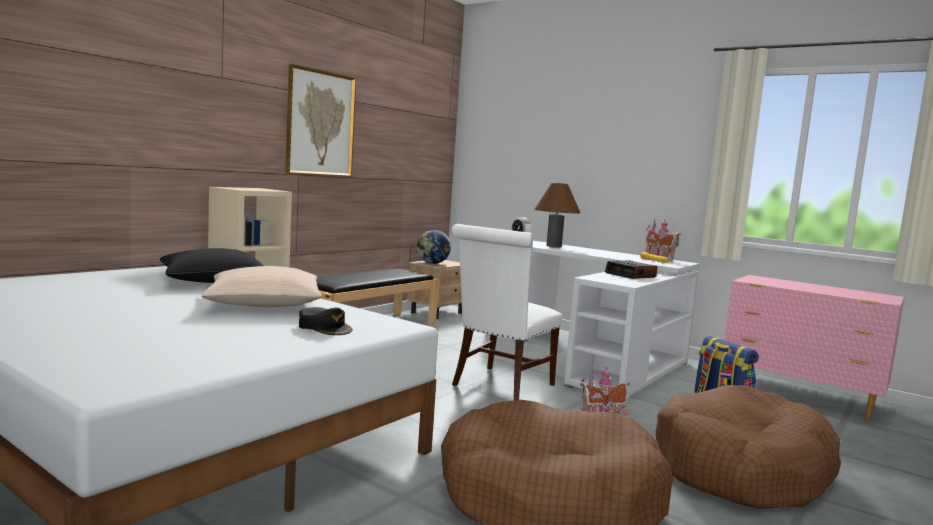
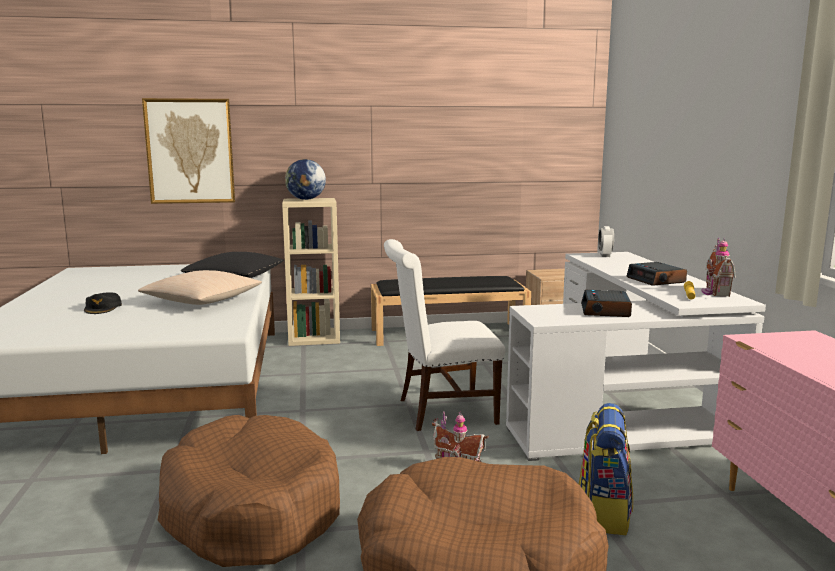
camera: 45 degrees right, 5 degrees up
picture [285,63,356,177] -> picture moved to [142,98,235,204]
black cap [299,307,353,335] -> black cap moved to [84,292,122,314]
globe [417,230,451,264] -> globe moved to [285,159,326,200]
brown table lamp [534,183,581,248] -> none
none -> alarm clock [627,262,687,286]

